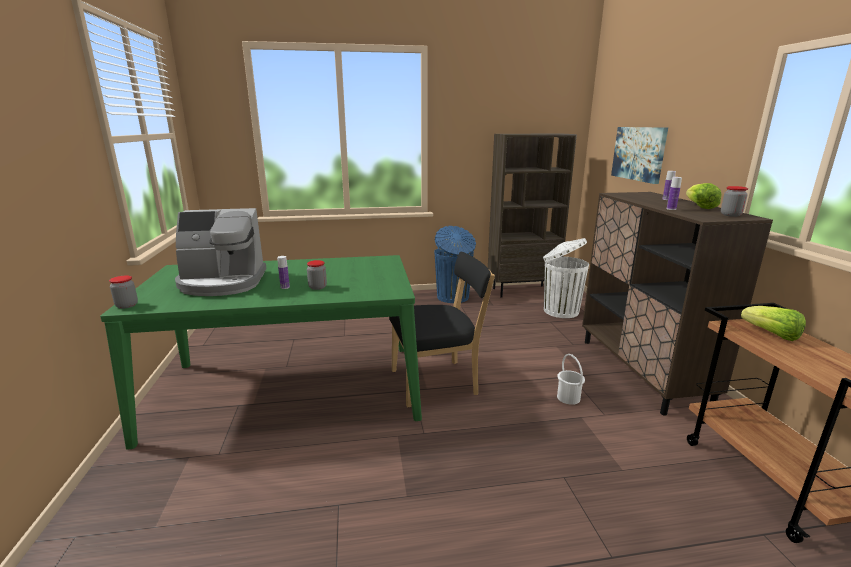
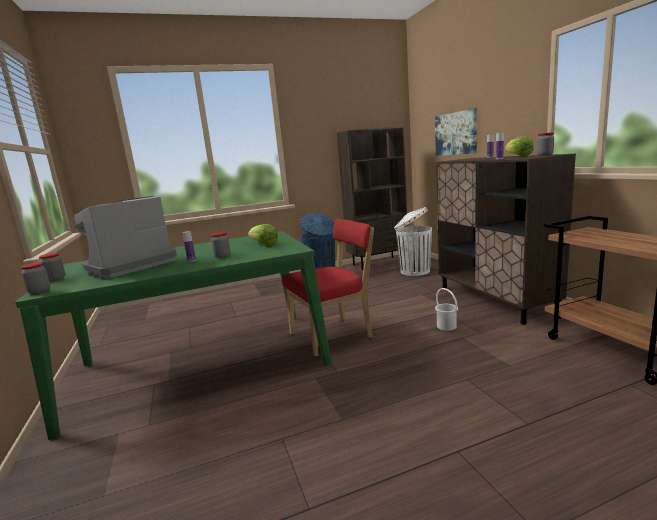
camera: 10 degrees left, 5 degrees down
coffee machine [175,208,266,296] -> coffee machine turned 150 degrees clockwise [74,196,177,279]
black chair [389,252,495,408] -> red chair [283,219,374,357]
lettuce [741,306,806,341] -> lettuce moved to [248,224,278,245]
none -> jar [39,253,65,282]

